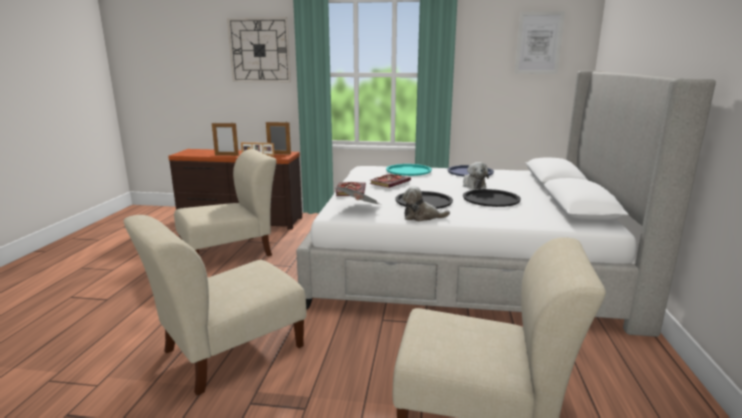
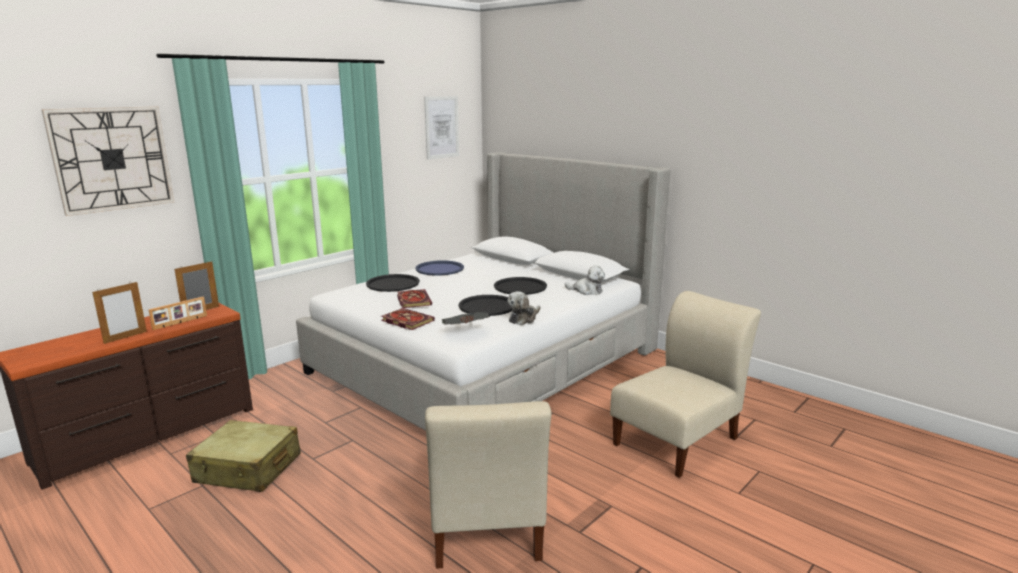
camera: 55 degrees left, 0 degrees up
beige chair [174,149,276,256] -> beige suitcase [186,420,301,492]
turquoise tray [386,164,432,176] -> black tray [366,274,420,292]
plush toy [463,162,489,189] -> plush toy moved to [565,265,605,295]

